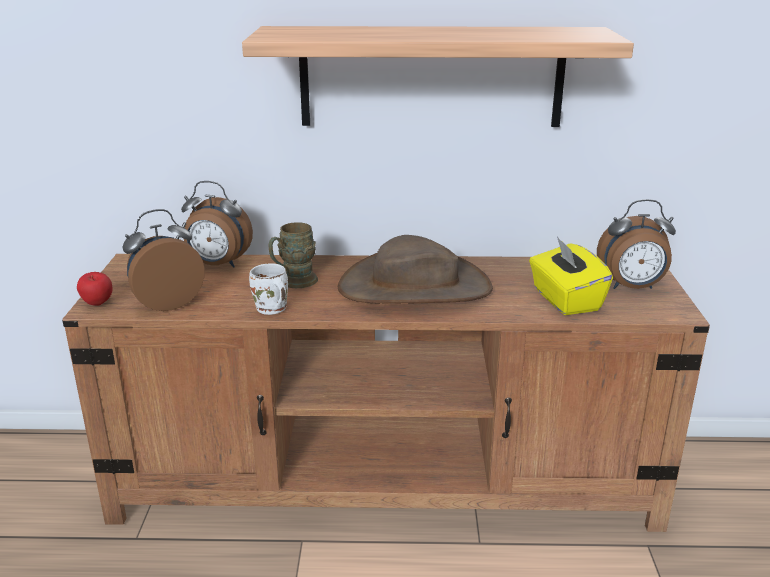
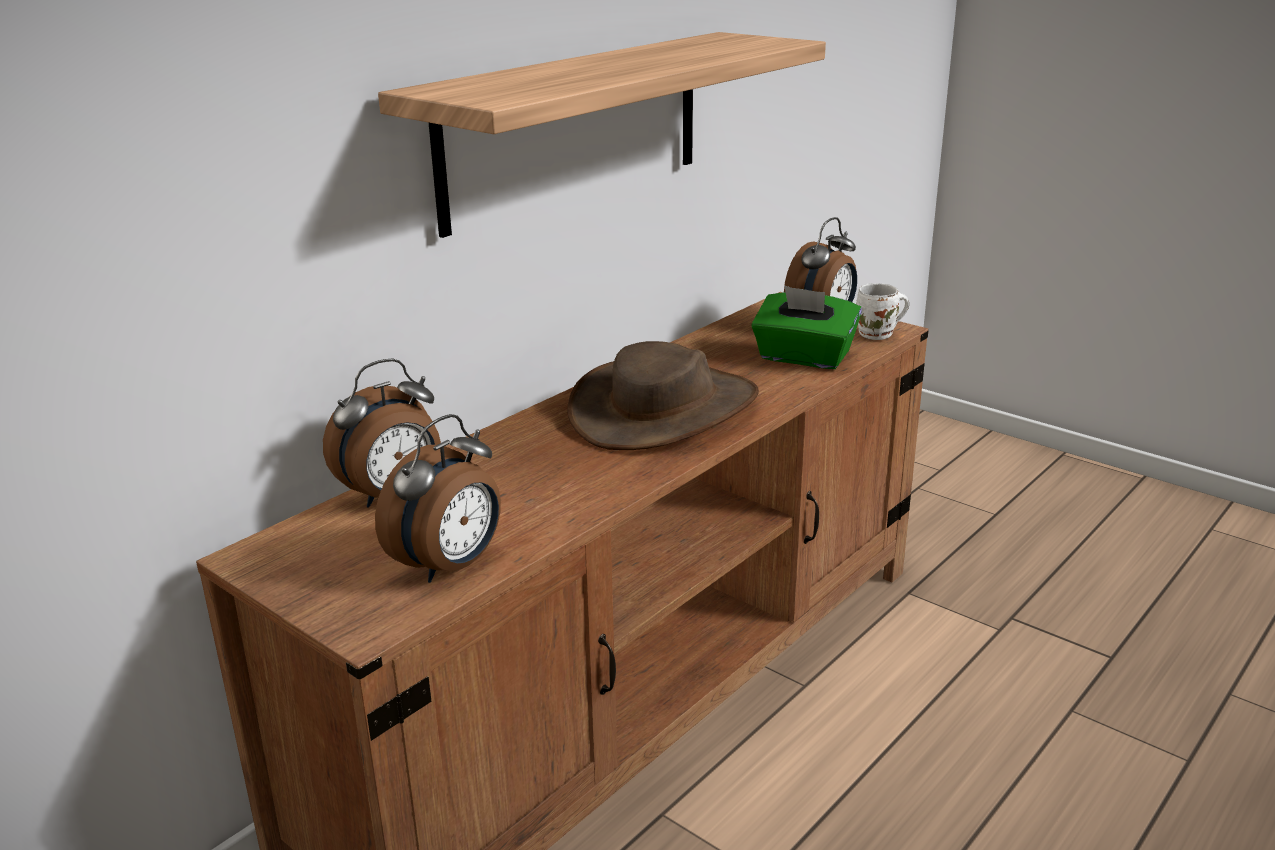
camera: 50 degrees left, 0 degrees up
apple [77,272,112,306] -> none
alarm clock [122,209,205,311] -> alarm clock turned 150 degrees counterclockwise [375,414,501,583]
white mug [249,263,288,315] -> white mug moved to [856,283,909,340]
brown mug [269,222,318,288] -> none
yellow tissue box [529,237,613,315] -> green tissue box [751,286,862,369]

